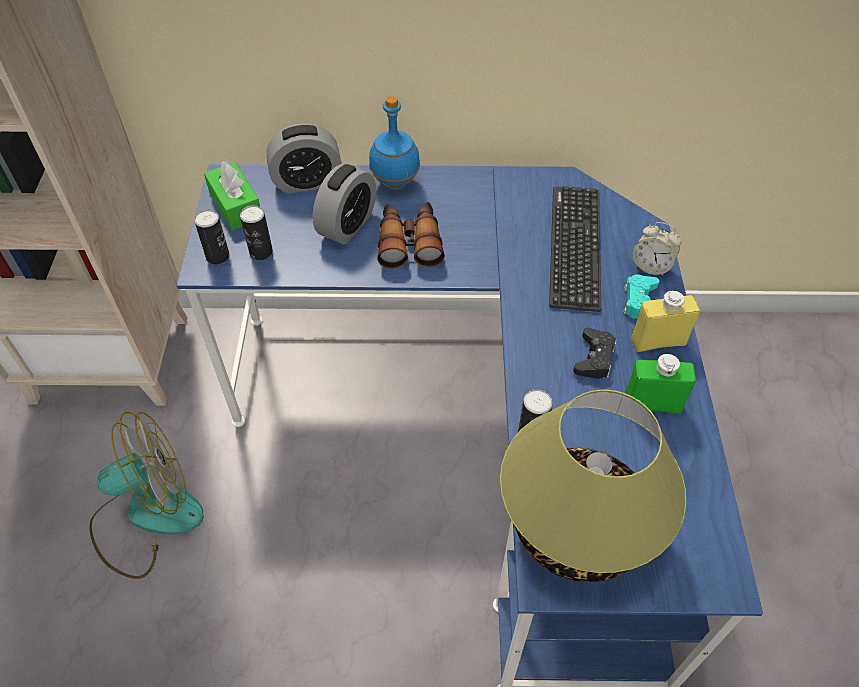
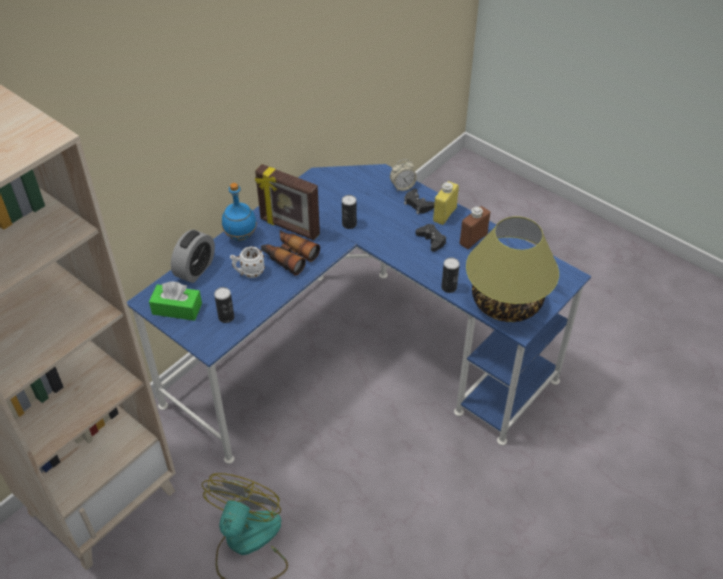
camera: 50 degrees left, 5 degrees down
can [194,210,229,264] -> can moved to [342,195,357,229]
alarm clock [312,164,376,245] -> white mug [230,246,265,278]
keyboard [549,186,601,312] -> none
turquoise game controller [623,274,659,319] -> black game controller [404,189,435,214]
green bottle [625,354,696,414] -> brown bottle [460,206,490,249]
none -> picture frame [255,164,320,240]

